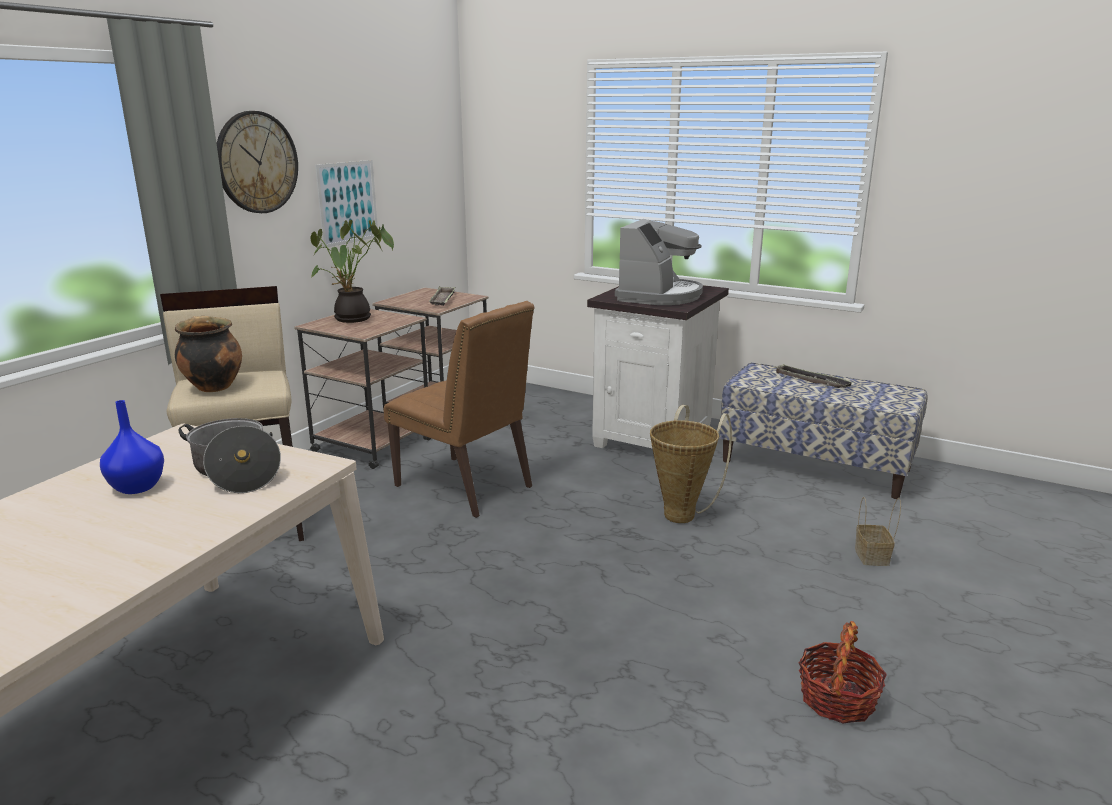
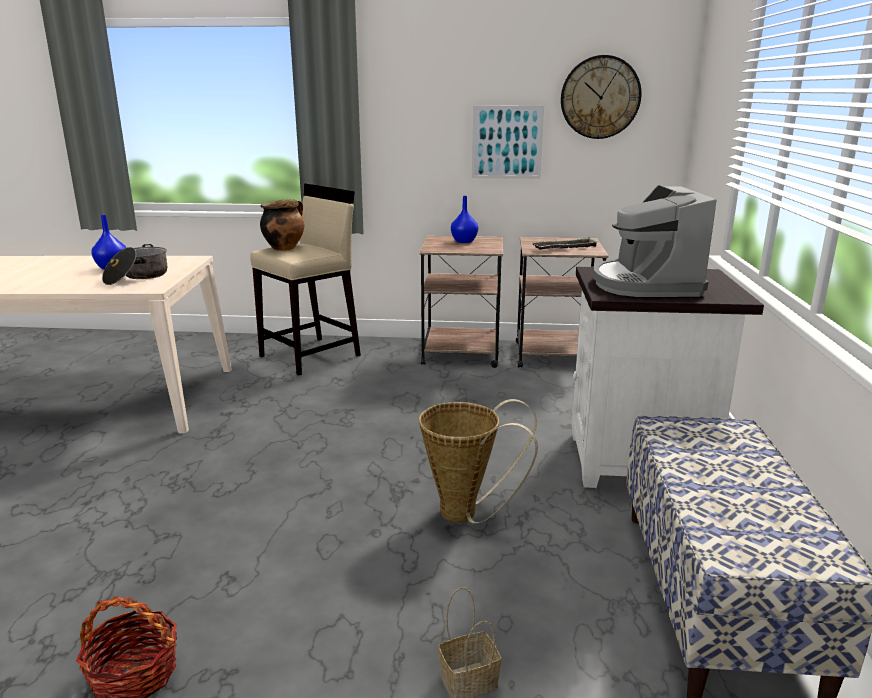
camera: 65 degrees right, 0 degrees up
wall clock [217,111,298,213] -> wall clock moved to [561,55,641,139]
potted plant [310,220,394,323] -> blue vase [451,196,478,243]
brown chair [384,301,534,518] -> none
coffee machine [615,219,703,305] -> coffee machine turned 90 degrees clockwise [593,185,716,297]
tray [774,364,854,388] -> none

